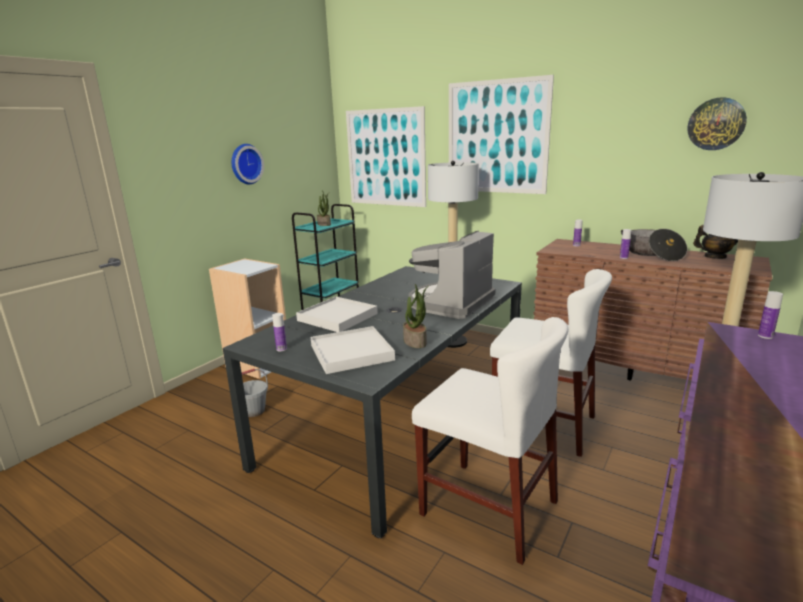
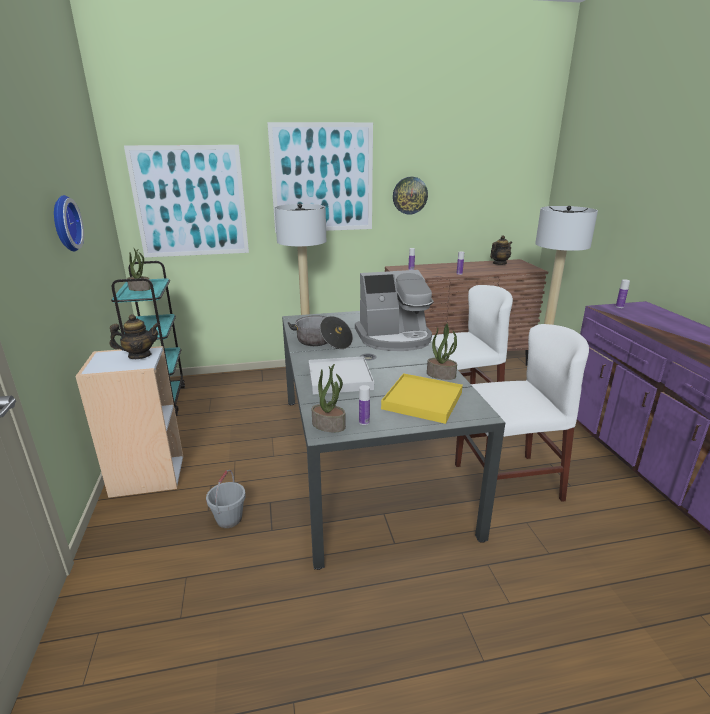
camera: 45 degrees left, 5 degrees up
white tray [311,326,395,374] -> yellow tray [381,373,463,424]
coffee machine [408,231,495,319] -> coffee machine turned 90 degrees counterclockwise [355,270,433,351]
cooking pot [621,229,687,261] -> cooking pot moved to [288,315,353,349]
wall clock [687,97,747,150] -> wall clock moved to [393,177,428,215]
none -> teapot [110,314,160,359]
none -> potted plant [312,364,346,432]

